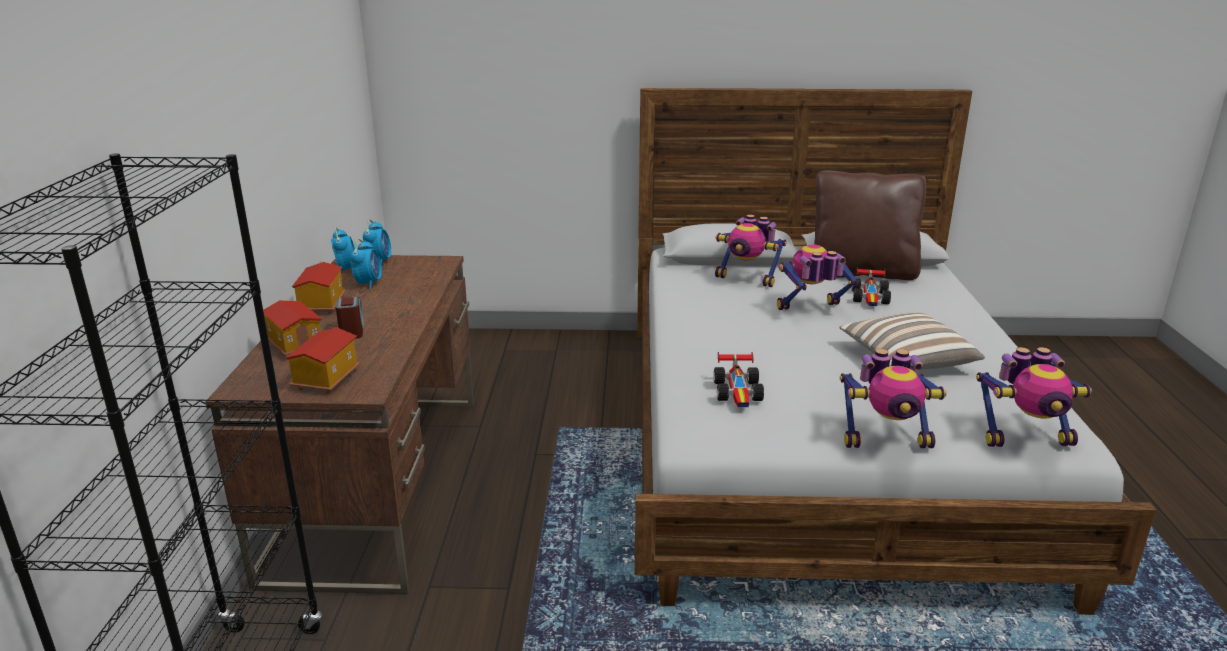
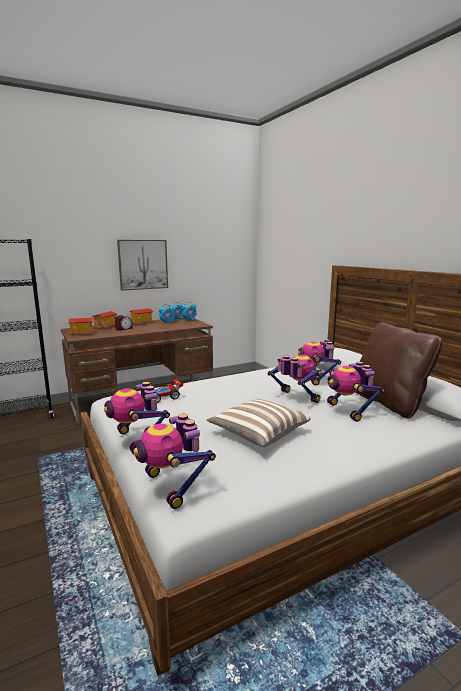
camera: 60 degrees right, 10 degrees down
toy car [852,267,891,306] -> toy robot [327,362,385,422]
none -> picture [117,240,168,291]

